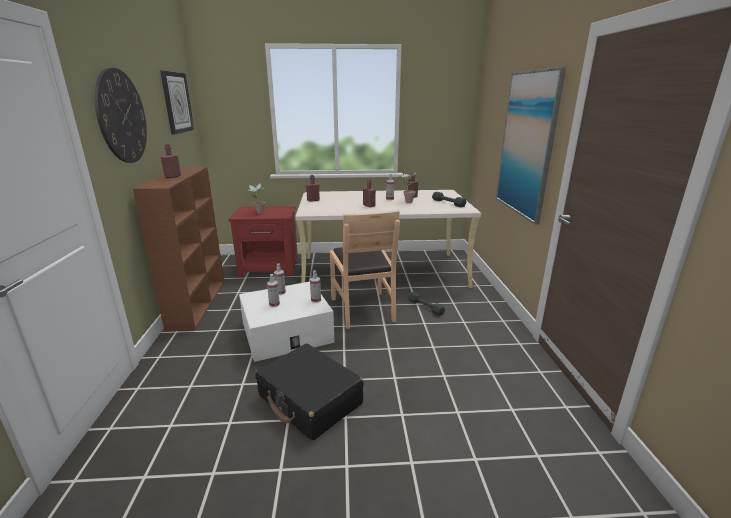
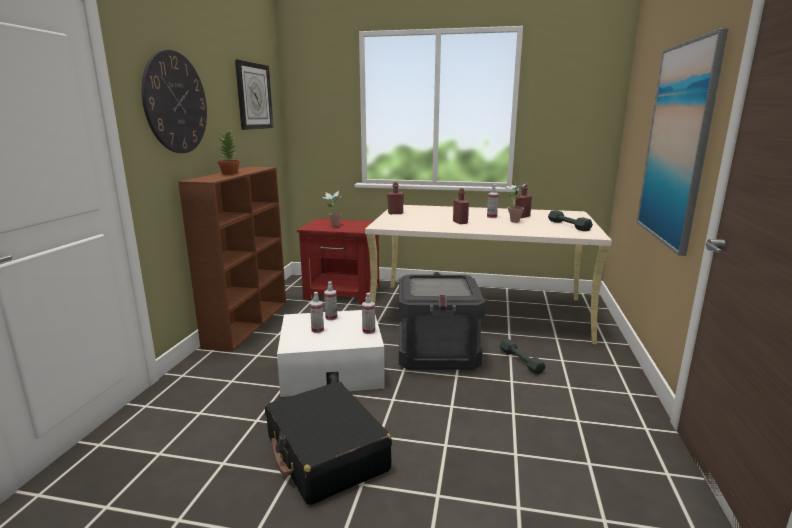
camera: 15 degrees right, 5 degrees down
red bottle [161,144,181,178] -> potted plant [218,130,240,175]
brown chair [330,210,400,329] -> crate [399,272,485,370]

